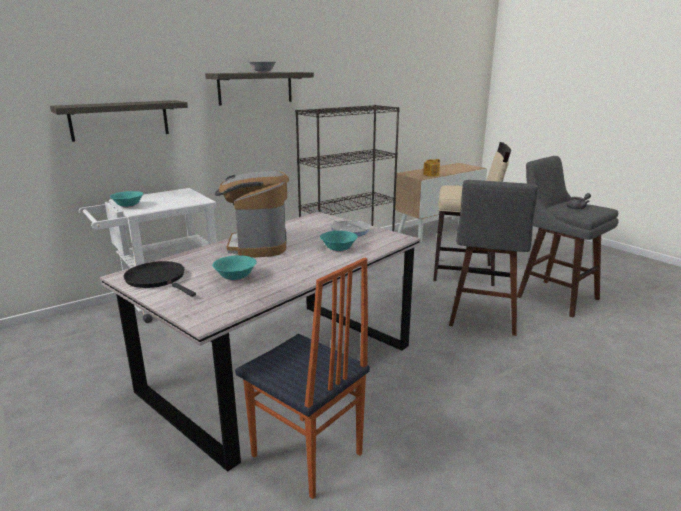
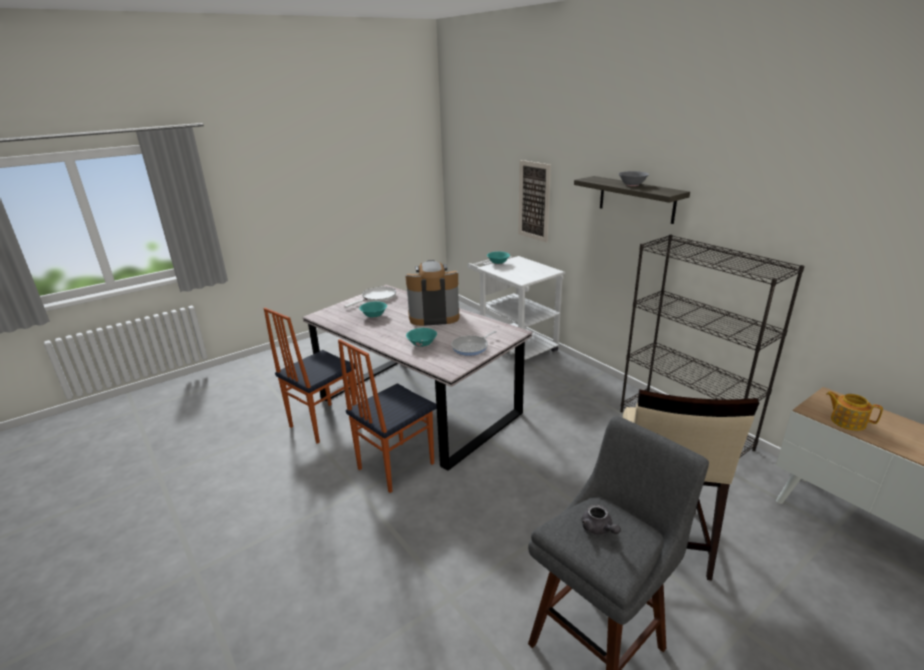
camera: 90 degrees right, 5 degrees up
shelf [50,100,188,142] -> picture [518,160,551,243]
black frying pan [123,261,196,297] -> white frying pan [344,287,396,308]
grey stool [449,180,538,336] -> none
none -> chair [338,339,436,493]

